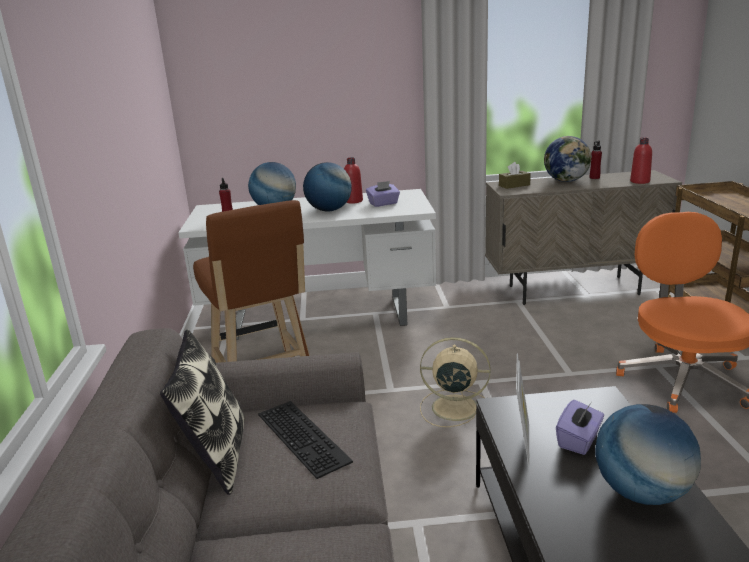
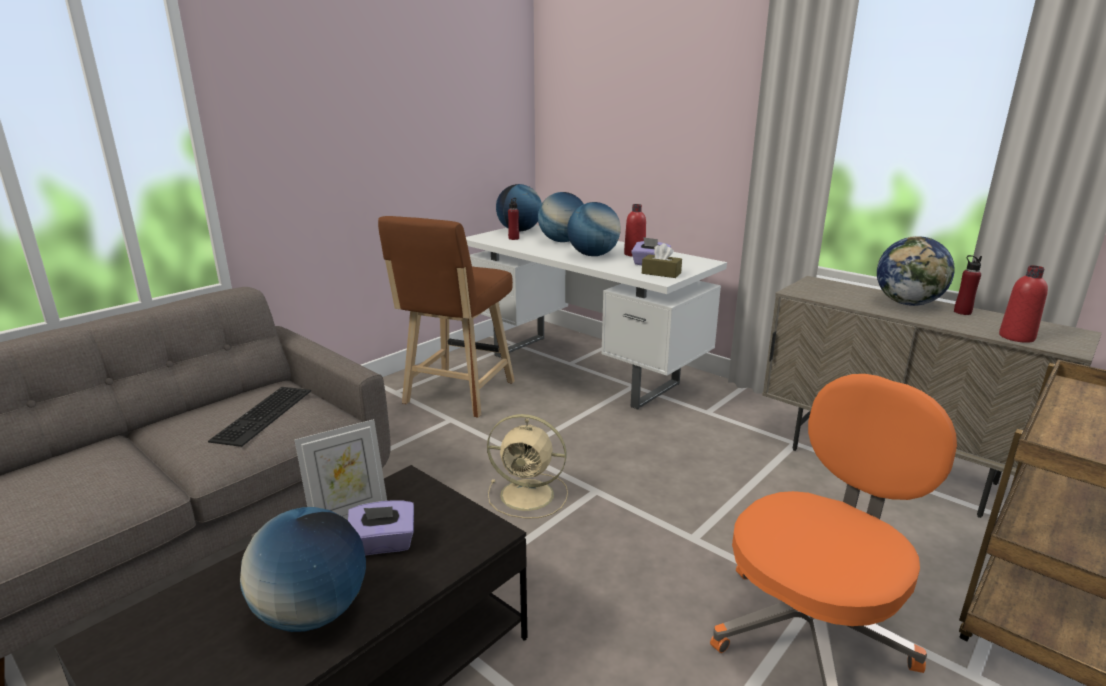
camera: 45 degrees right, 0 degrees up
pillow [160,330,245,495] -> none
beige fan [420,337,491,427] -> beige fan turned 135 degrees clockwise [487,414,568,519]
brown tissue box [499,162,531,189] -> brown tissue box moved to [642,243,682,278]
none -> globe [496,184,542,231]

